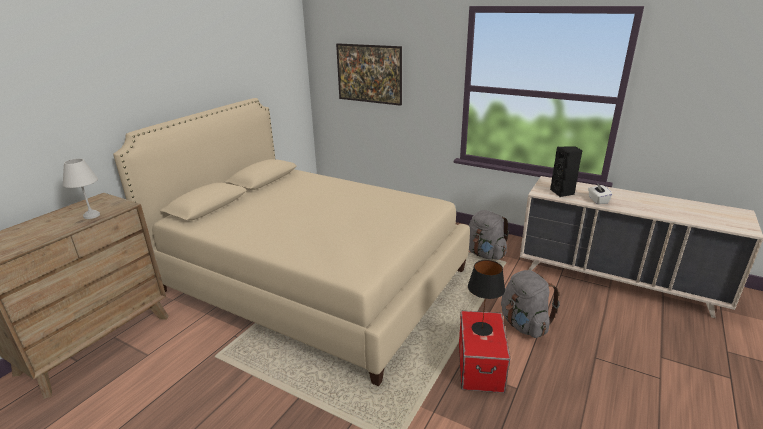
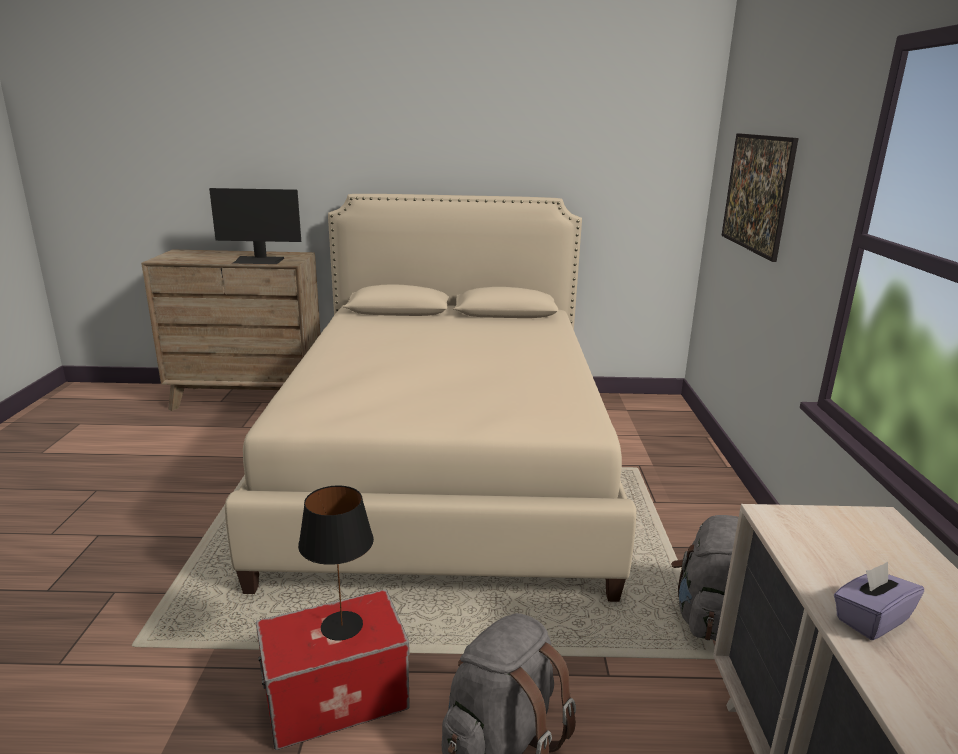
camera: 60 degrees right, 5 degrees down
white table lamp [63,159,100,219] -> monitor [209,188,301,264]
black speaker [550,146,583,197] -> none
white tissue box [588,183,612,204] -> purple tissue box [834,562,924,640]

